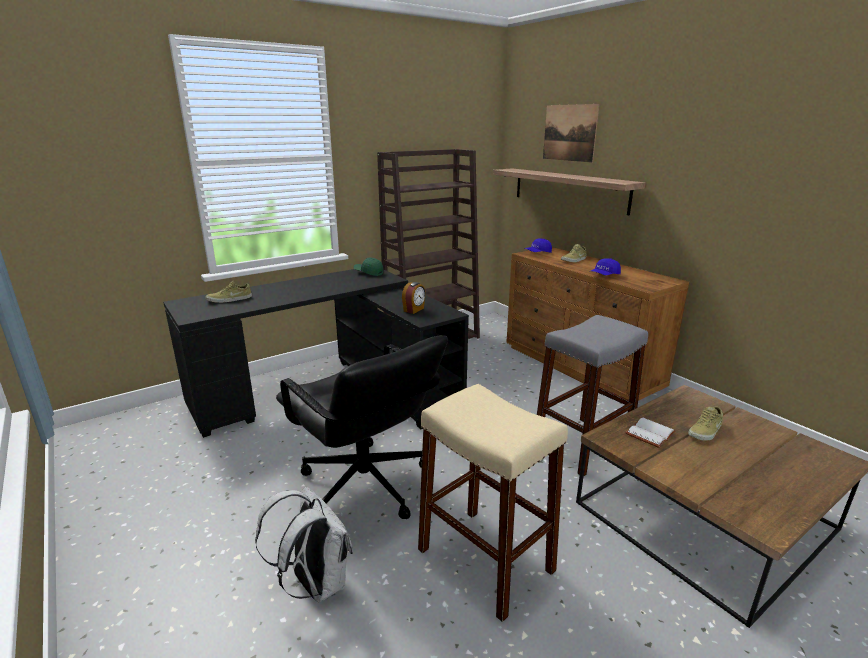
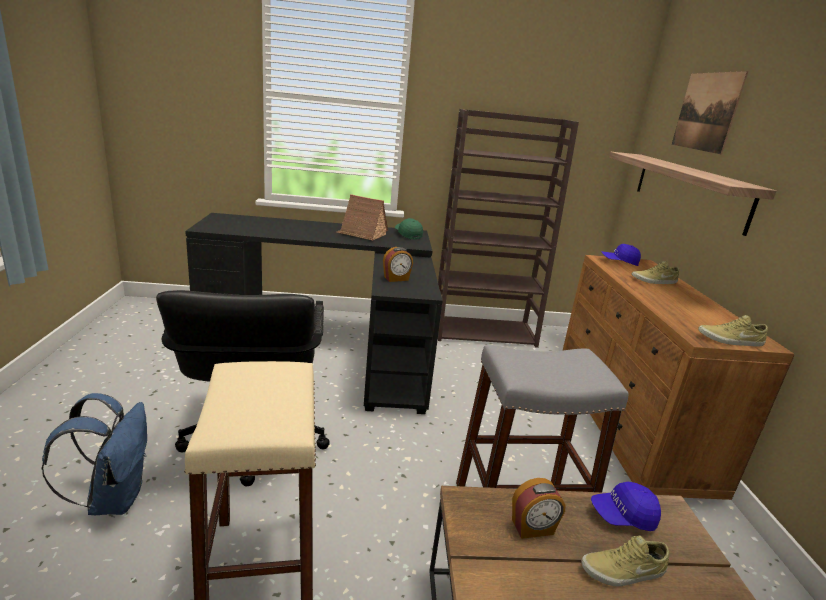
camera: 30 degrees right, 0 degrees up
beige shoe [205,281,252,303] -> beige shoe moved to [698,315,768,347]
white backpack [255,487,353,603] -> blue backpack [42,393,147,515]
blue cap [591,258,621,275] -> blue cap moved to [591,482,661,531]
white book [626,418,675,448] -> alarm clock [512,478,565,539]
none -> toy house [336,194,388,241]

